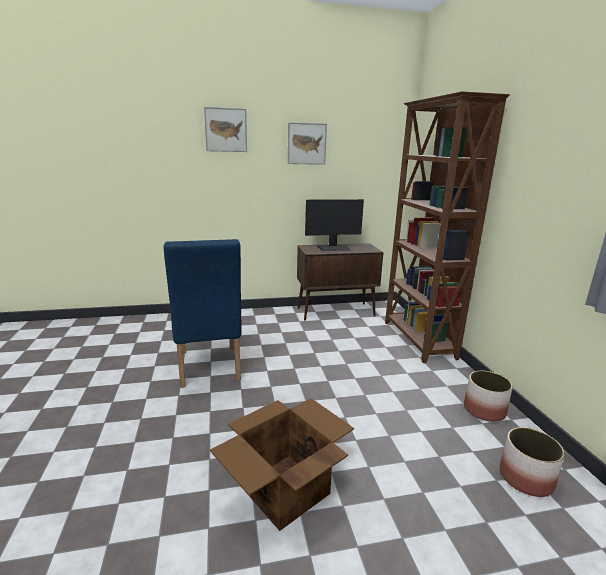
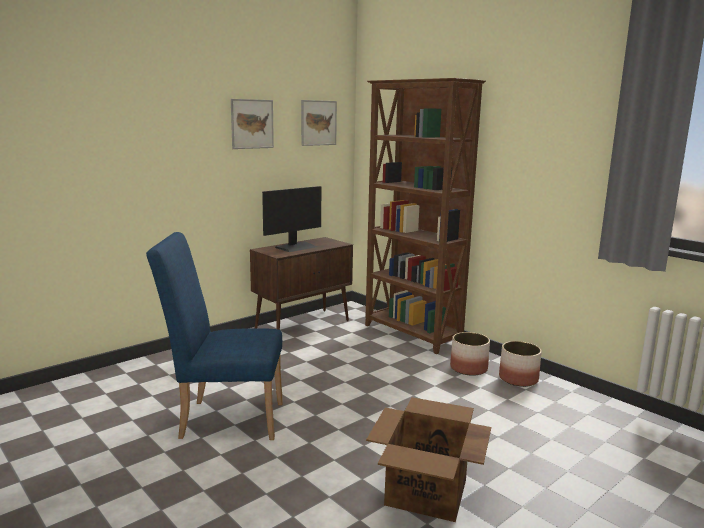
camera: 30 degrees left, 5 degrees down
blue chair [164,239,242,388] -> blue chair turned 135 degrees clockwise [146,232,283,440]
picture [204,107,247,152] -> picture moved to [301,100,337,146]
planter [500,427,565,497] -> planter moved to [450,332,490,376]

